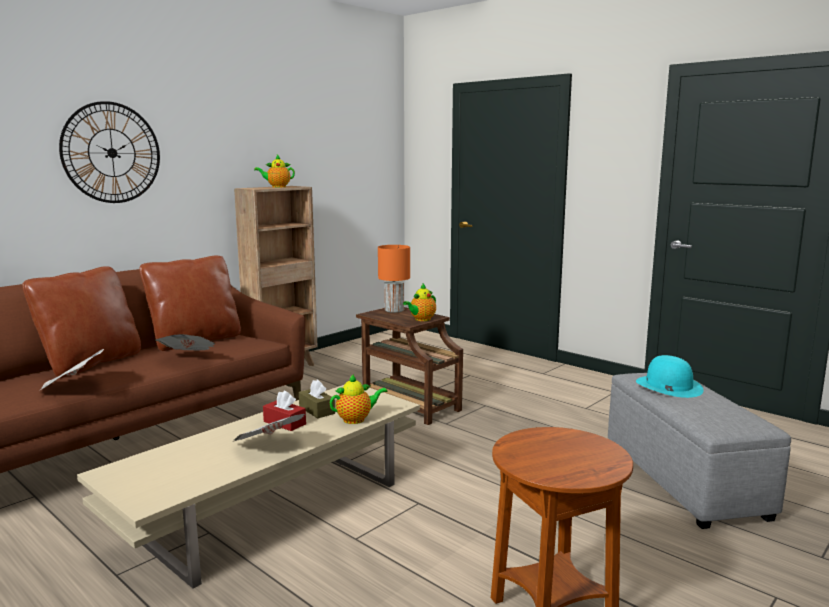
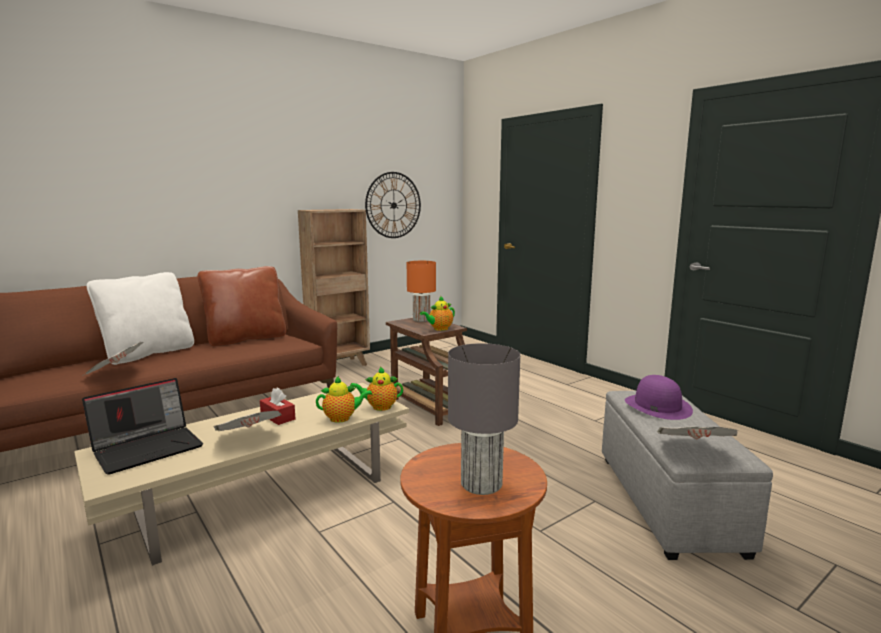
camera: 10 degrees right, 0 degrees up
brown pillow [22,266,141,378] -> white pillow [87,272,194,365]
wall clock [59,101,160,203] -> wall clock moved to [365,172,421,238]
newspaper [155,334,215,350] -> newspaper moved to [657,426,738,440]
teapot [254,155,295,187] -> teapot moved to [350,366,403,411]
brown tissue box [299,380,335,419] -> none
turquoise hat [636,355,704,398] -> purple hat [625,375,693,420]
none -> laptop [82,378,203,475]
none -> grey table lamp [448,343,520,495]

